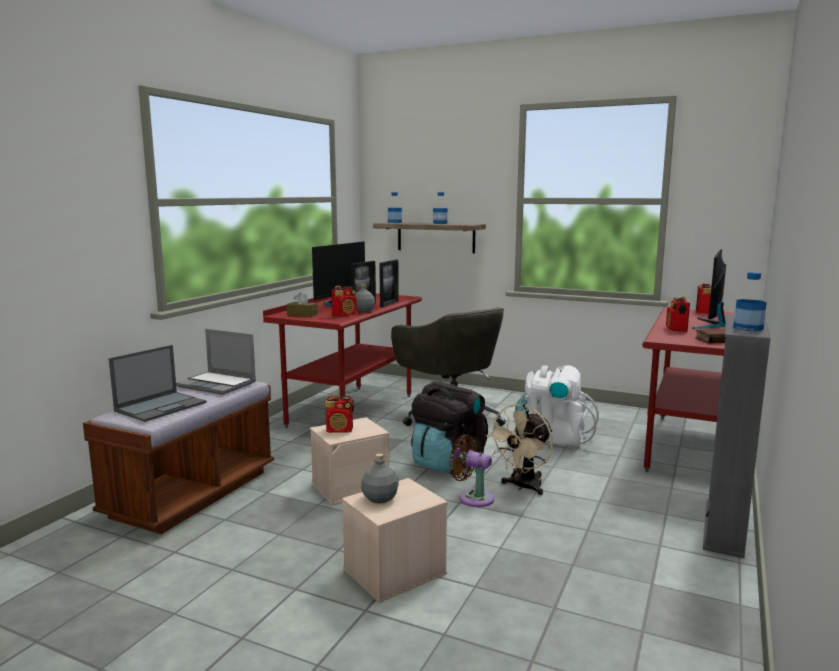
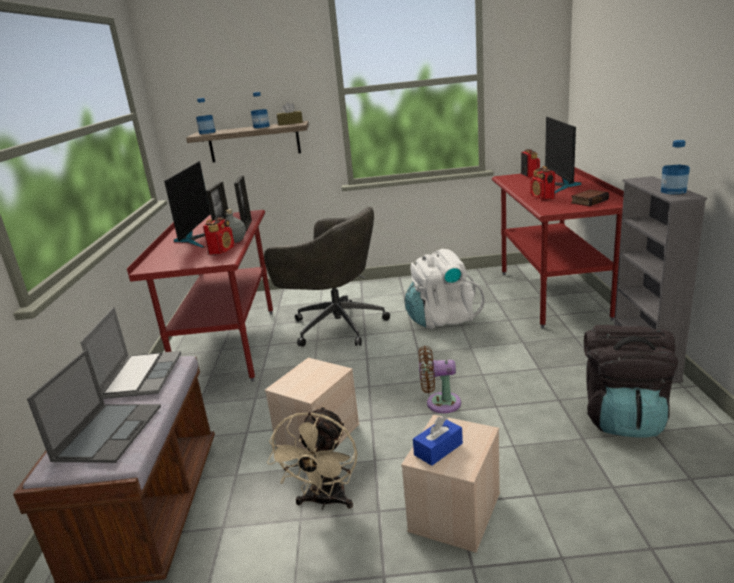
camera: 25 degrees left, 10 degrees up
laptop [176,329,256,395] -> laptop turned 90 degrees counterclockwise [80,307,181,399]
brown tissue box [287,292,318,317] -> brown tissue box moved to [277,102,303,125]
radio [325,394,354,433] -> none
grey bottle [361,453,399,504] -> blue tissue box [413,415,463,466]
black backpack [411,381,488,474] -> black backpack moved to [584,325,678,438]
beige fan [486,404,553,495] -> beige fan moved to [267,406,357,510]

